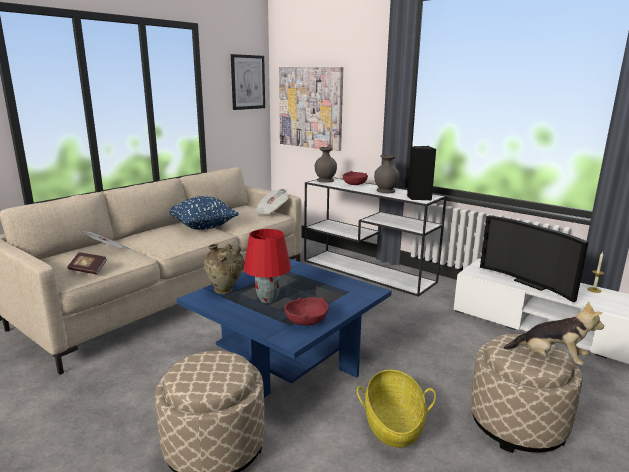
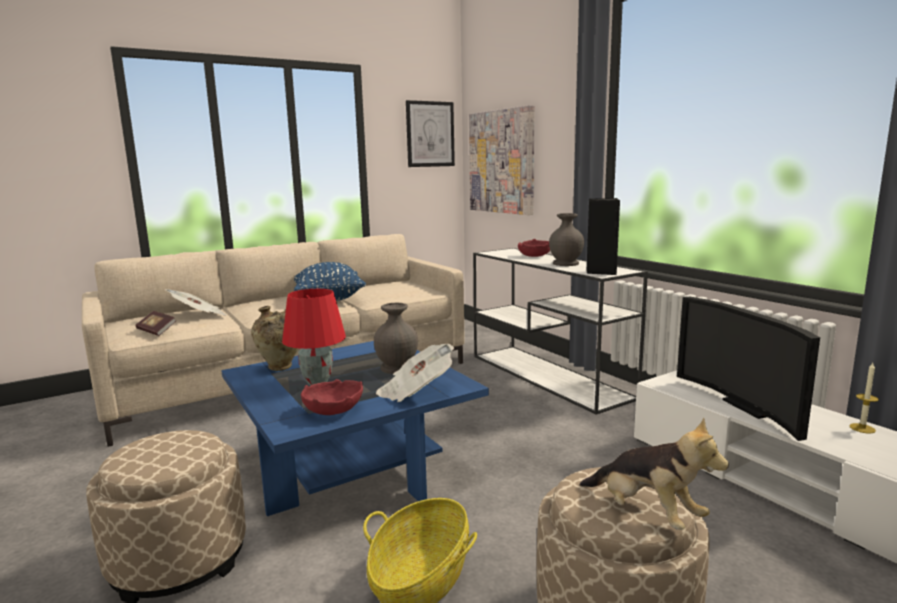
camera: 20 degrees right, 5 degrees down
newspaper [252,189,289,215] -> newspaper moved to [376,344,454,402]
grey vase [315,147,337,183] -> grey vase moved to [374,303,418,374]

